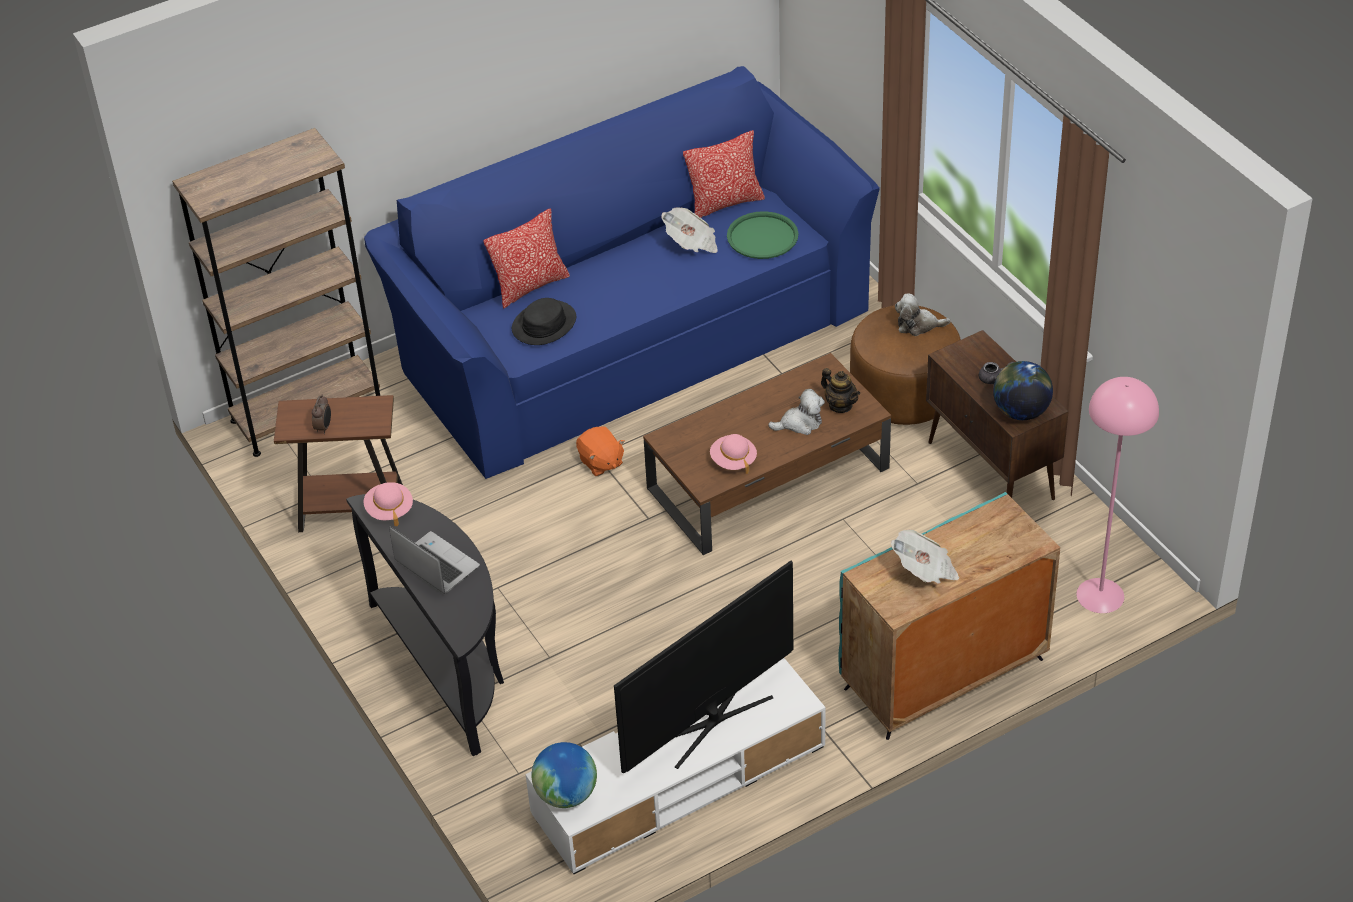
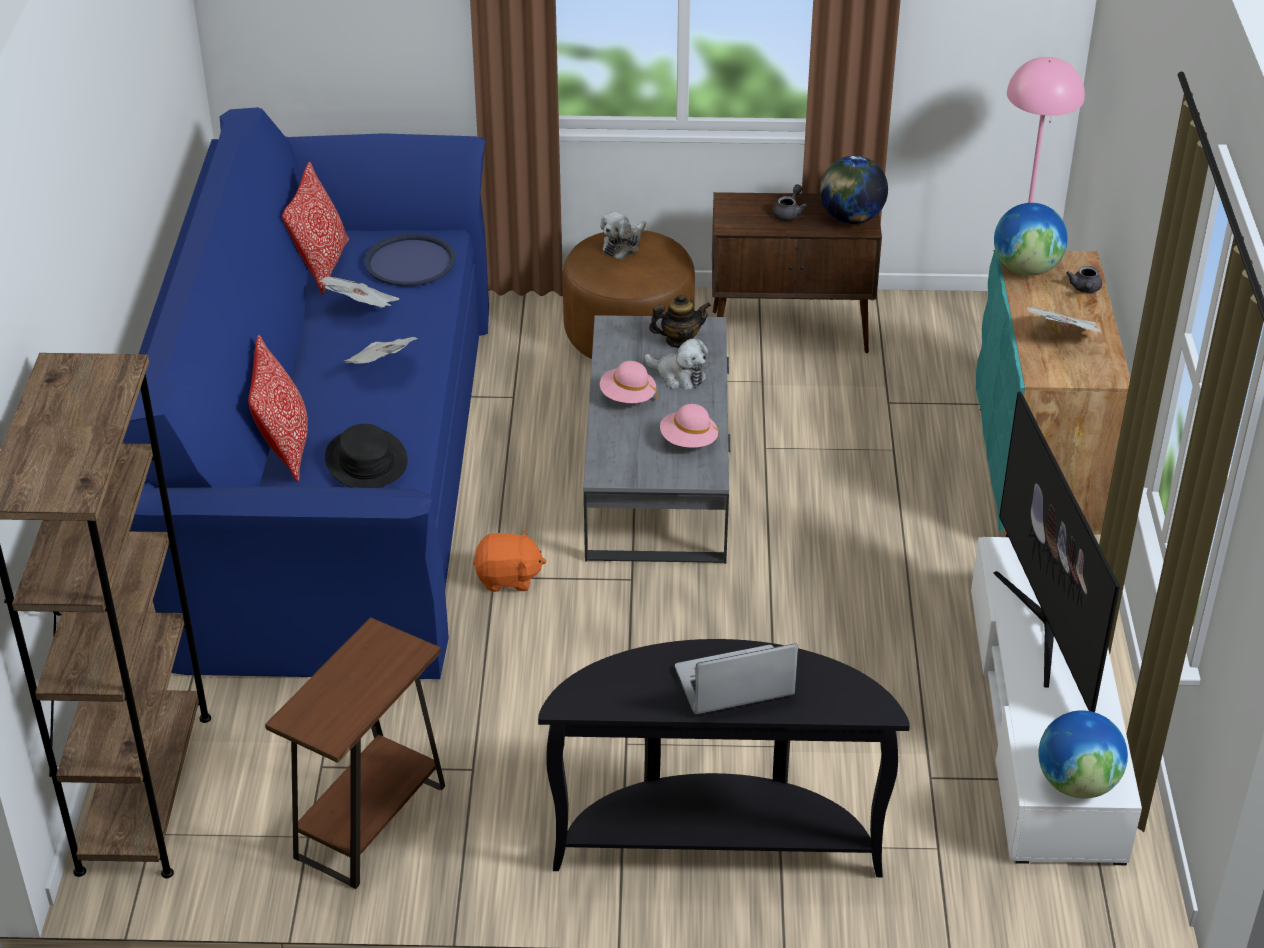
camera: 60 degrees left, 5 degrees down
alarm clock [312,395,331,434] -> none
pink hat [363,482,413,526] -> pink hat moved to [600,361,657,403]
brown coffee table [643,353,891,555] -> grey coffee table [584,315,730,564]
green tray [727,211,798,259] -> blue tray [364,233,456,287]
plush toy [768,389,825,435] -> plush toy turned 105 degrees clockwise [644,338,708,390]
none -> newspaper [344,337,418,364]
none -> globe [994,203,1068,276]
none -> grey teapot [1066,266,1102,293]

